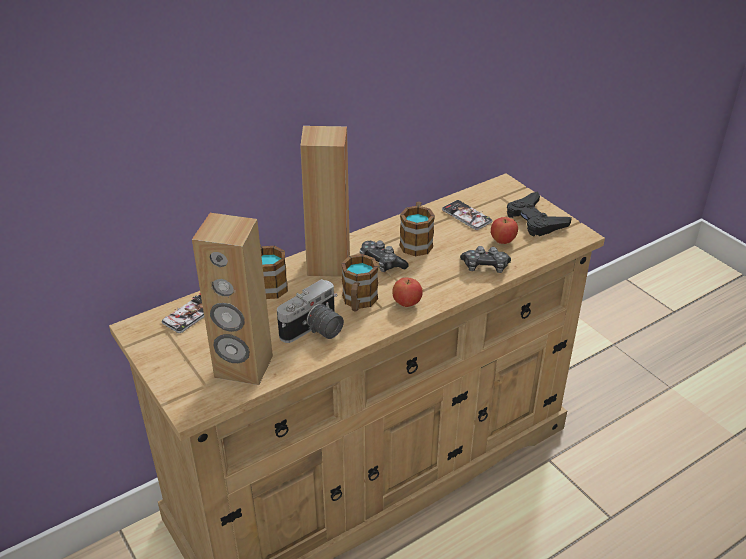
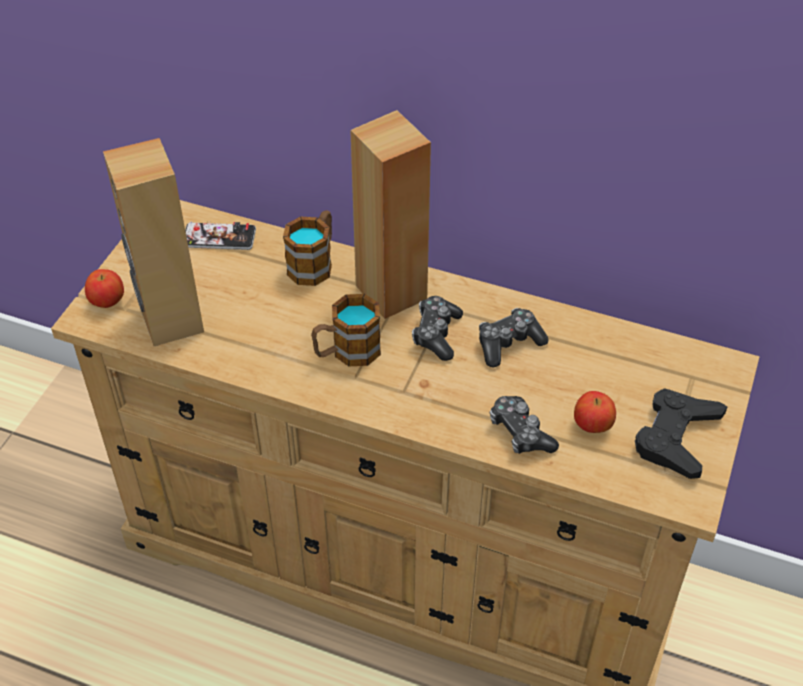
camera: 55 degrees right, 10 degrees up
camera [277,279,344,343] -> none
apple [392,278,423,307] -> apple moved to [85,269,124,308]
mug [399,202,435,256] -> game controller [479,308,549,368]
phone [442,200,493,230] -> none

